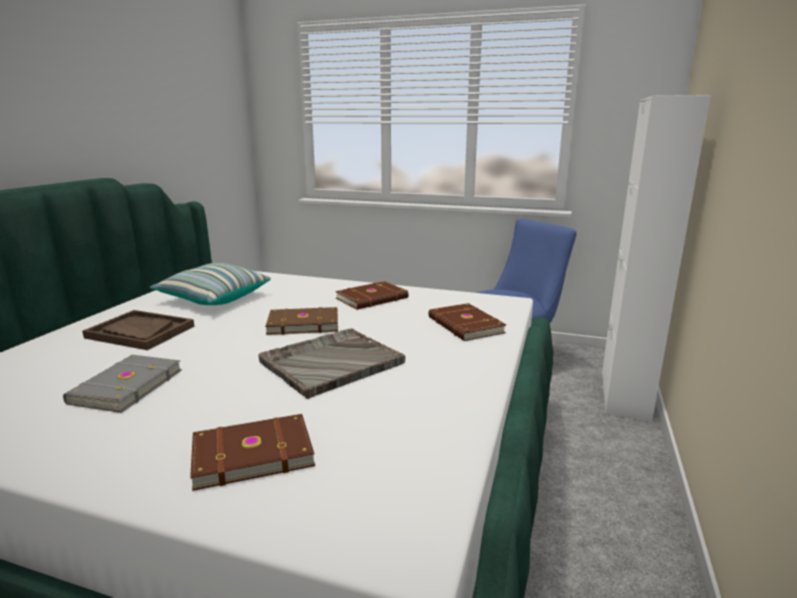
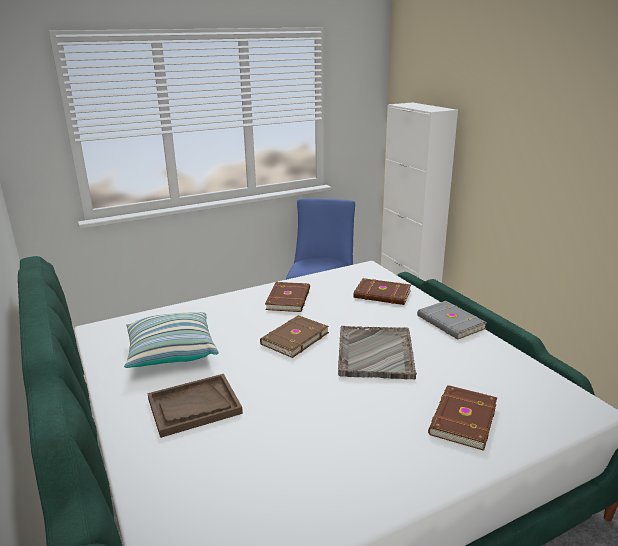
camera: 45 degrees left, 5 degrees up
grey book [63,355,182,413] -> grey book moved to [417,301,487,339]

